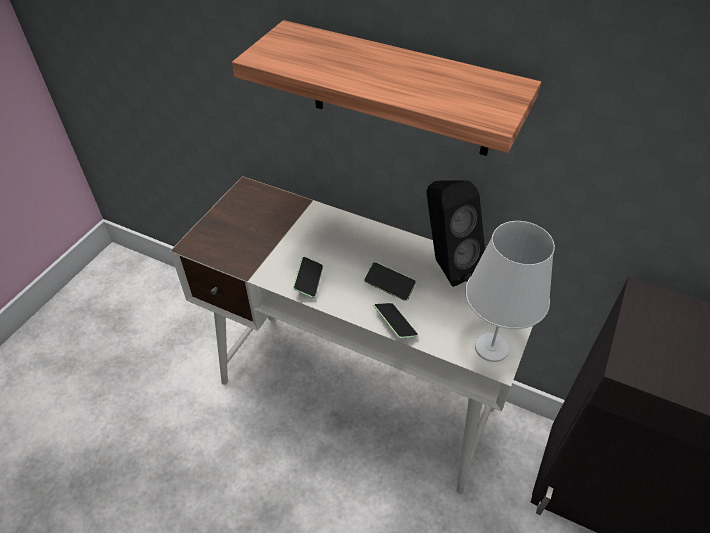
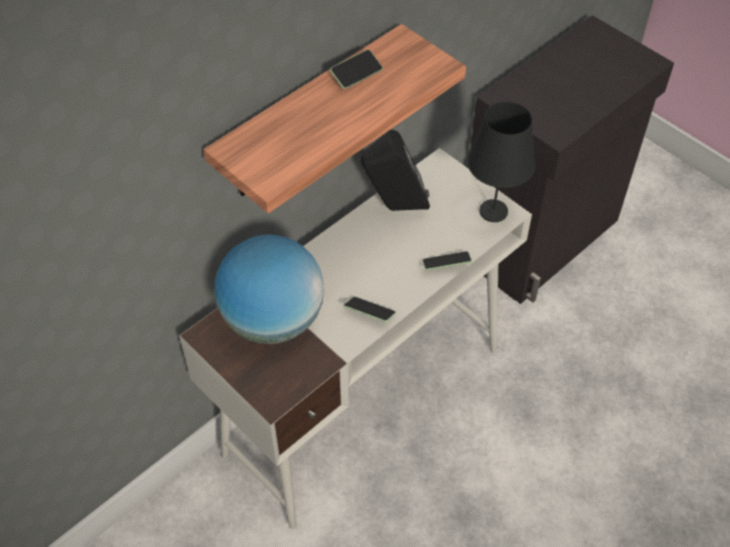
camera: 70 degrees left, 5 degrees up
phone [364,262,417,301] -> phone moved to [330,49,383,89]
white table lamp [465,221,555,362] -> black table lamp [467,101,535,222]
none -> globe [214,235,324,344]

